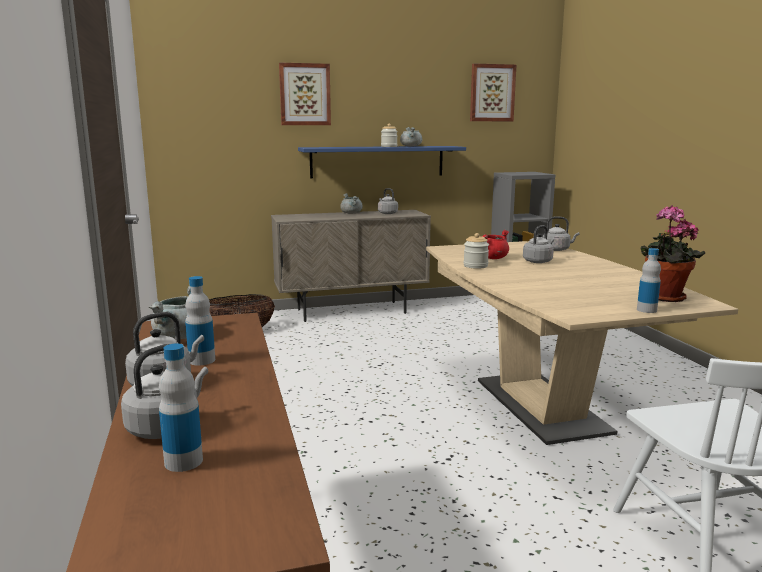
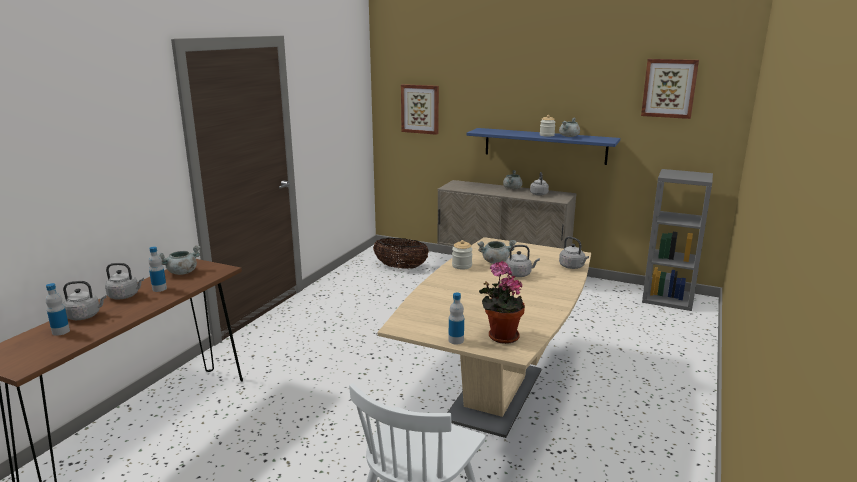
camera: 40 degrees right, 5 degrees up
picture [279,62,331,125] -> picture moved to [401,84,439,135]
red cooking pot [482,230,509,259] -> grey cooking pot [477,240,516,264]

